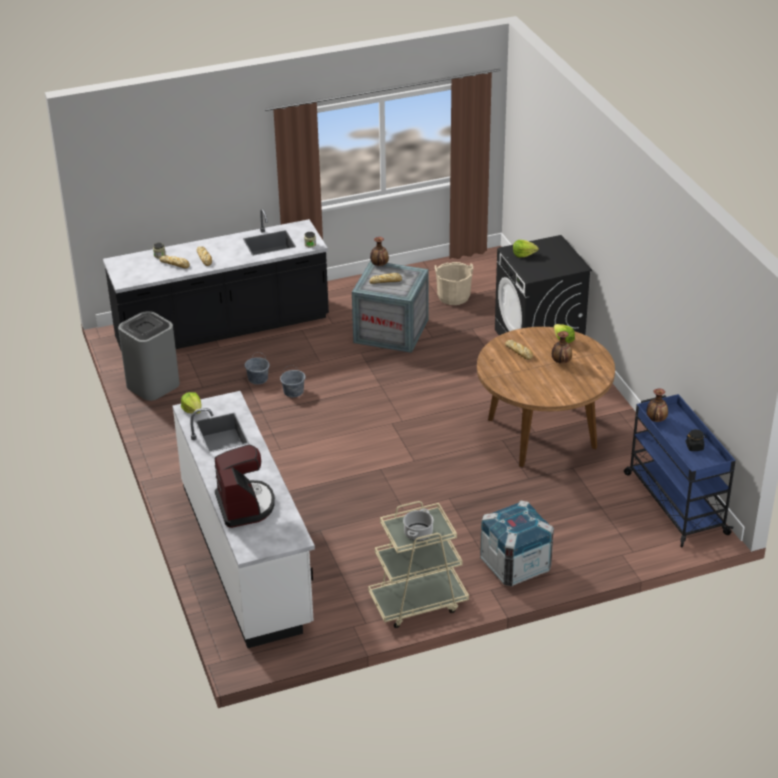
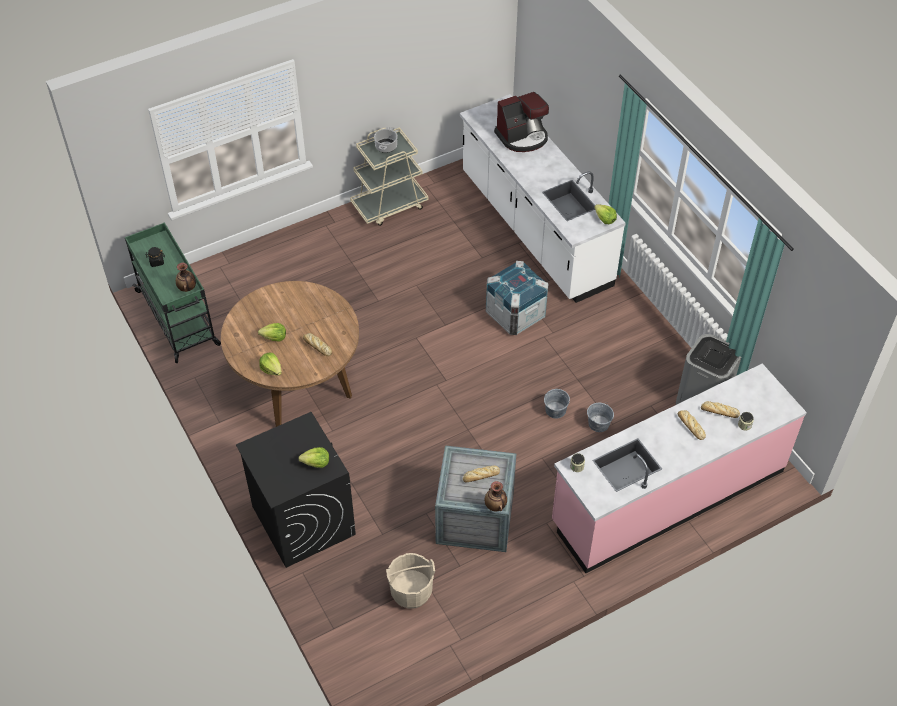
camera: 170 degrees right, 15 degrees up
black counter [103,209,329,352] -> pink counter [552,363,807,573]
coffee machine [215,444,275,528] -> coffee machine turned 90 degrees counterclockwise [494,92,549,152]
crate [480,500,554,587] -> crate moved to [486,261,548,335]
vase [552,331,572,364] -> lettuce [258,323,286,342]
blue cart [624,394,736,548] -> green cart [125,222,221,363]

